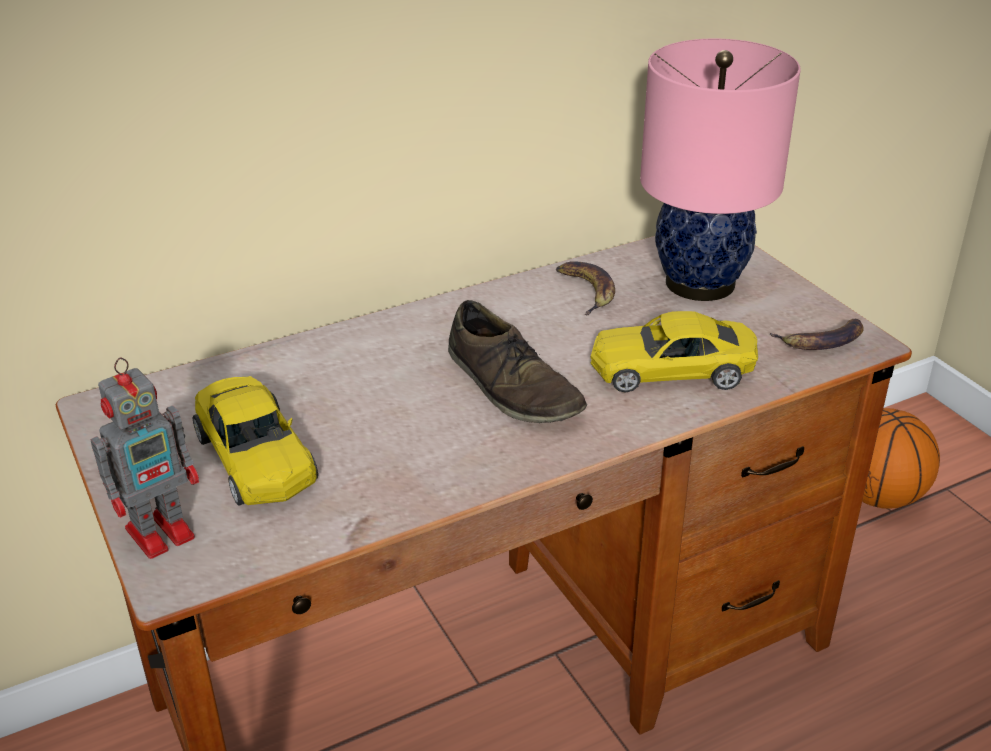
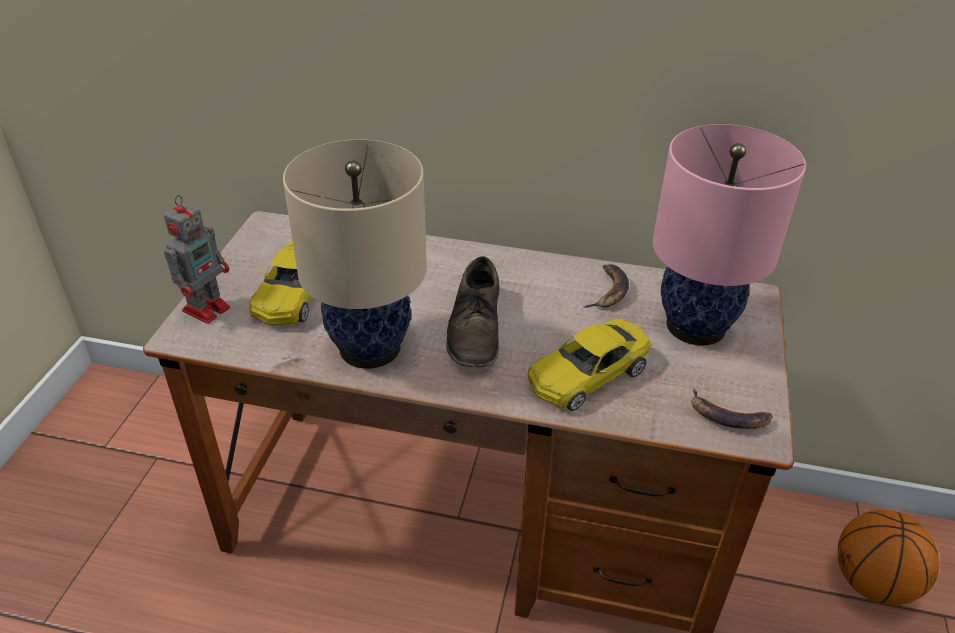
camera: 40 degrees right, 5 degrees up
toy robot [91,358,199,559] -> toy robot turned 60 degrees counterclockwise [164,195,230,324]
yellow toy car [591,311,758,393] -> yellow toy car turned 75 degrees counterclockwise [528,319,652,411]
none -> beige table lamp [283,139,427,369]

